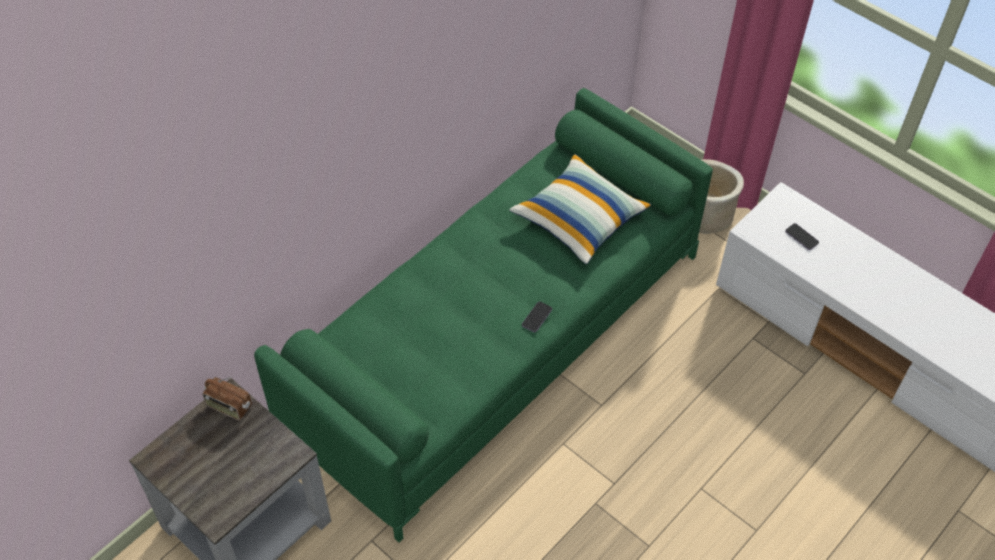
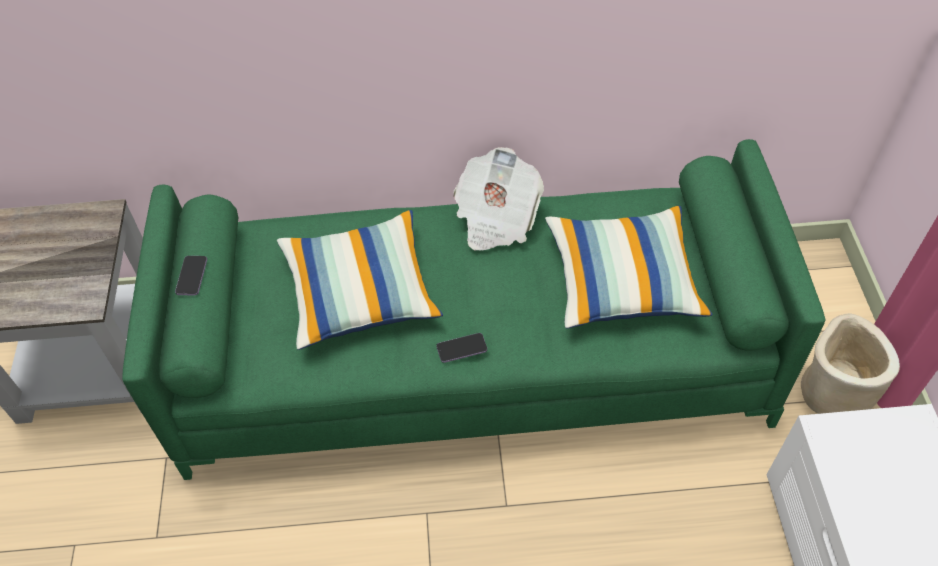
camera: 45 degrees right, 0 degrees up
radio [202,377,252,421] -> none
phone [785,223,819,250] -> phone moved to [175,256,207,295]
none -> pillow [277,210,443,350]
none -> newspaper [453,147,544,251]

